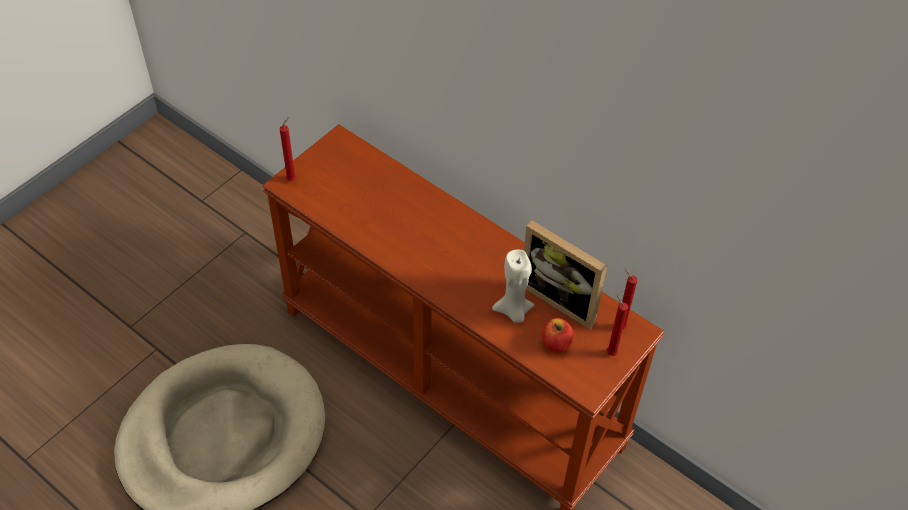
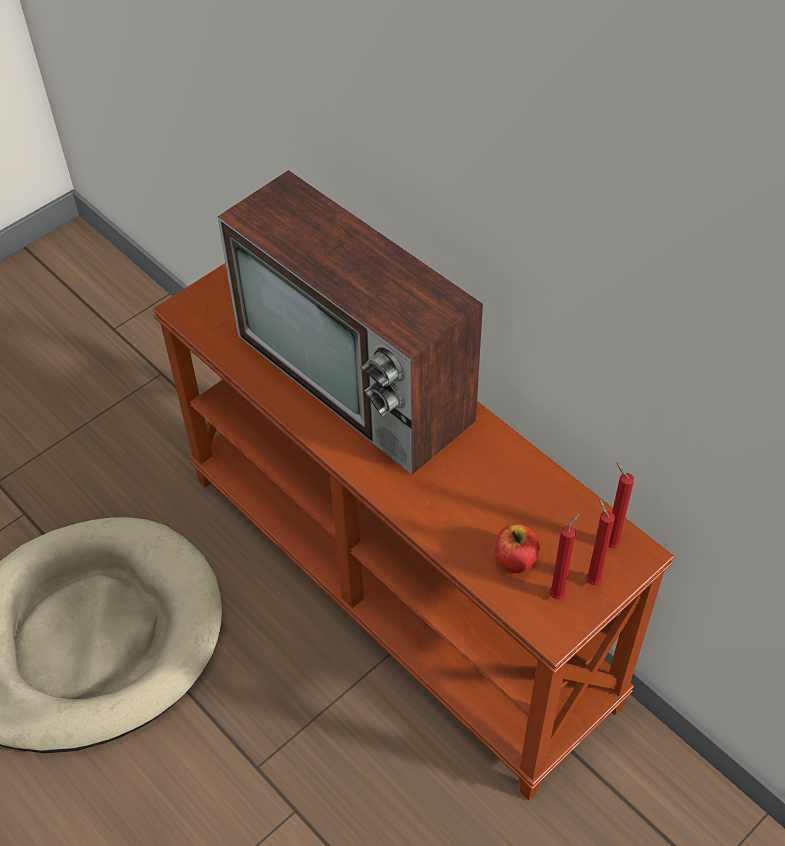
camera: 10 degrees right, 0 degrees up
red candle [280,117,296,181] -> red candle moved to [549,514,579,599]
beige candle [492,250,534,323] -> none
picture frame [524,221,607,330] -> none
none -> television [217,170,483,475]

